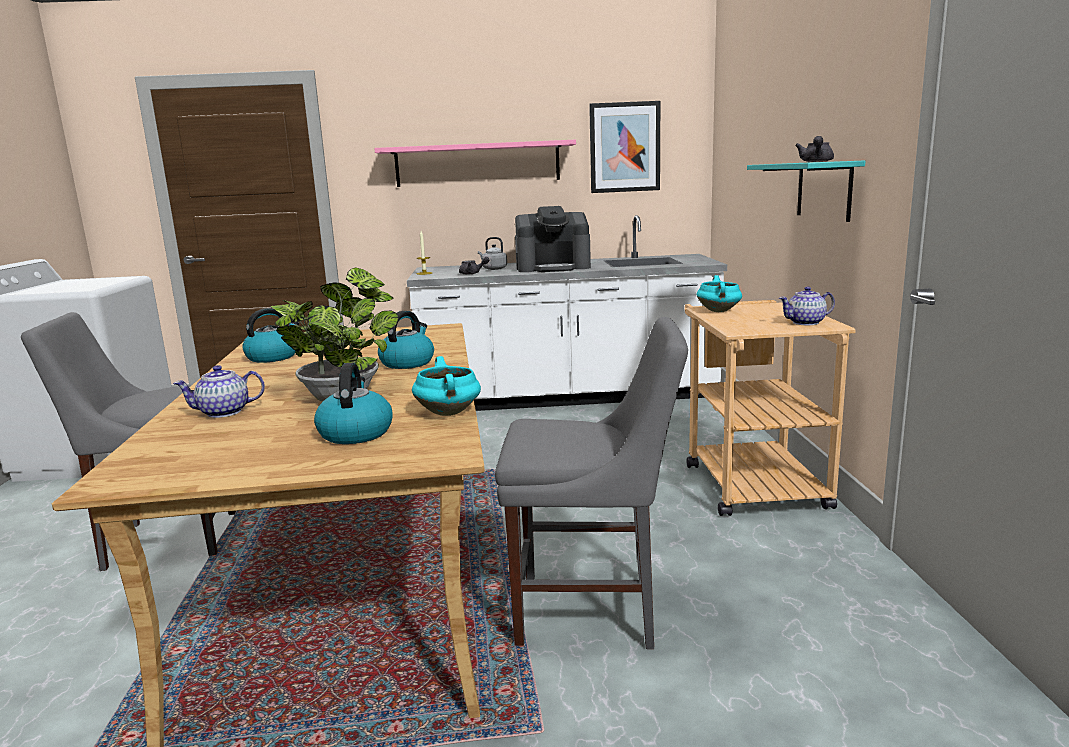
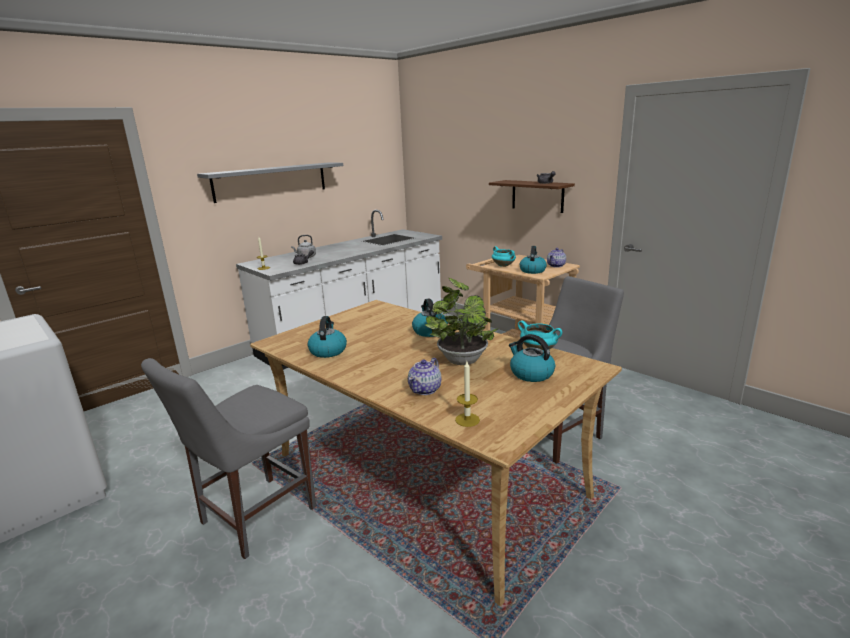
camera: 40 degrees left, 5 degrees up
pink shelf [374,140,576,187] -> grey shelf [197,162,343,203]
coffee machine [515,206,591,272] -> none
picture [589,101,660,193] -> none
turquoise shelf [747,160,865,222] -> brown shelf [489,180,575,213]
none -> candle [455,361,480,427]
none -> kettle [520,246,547,274]

